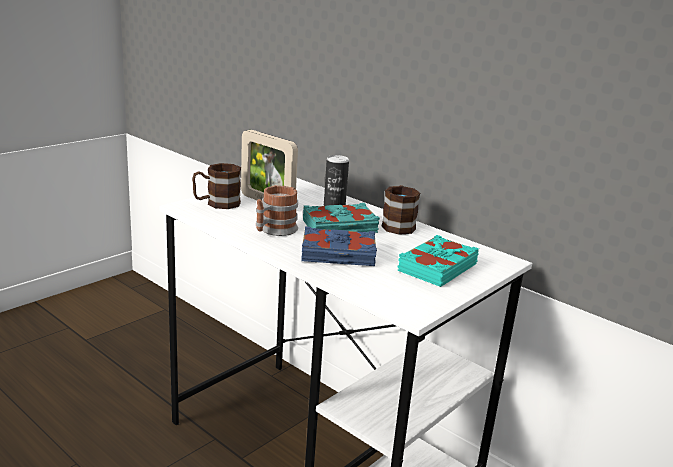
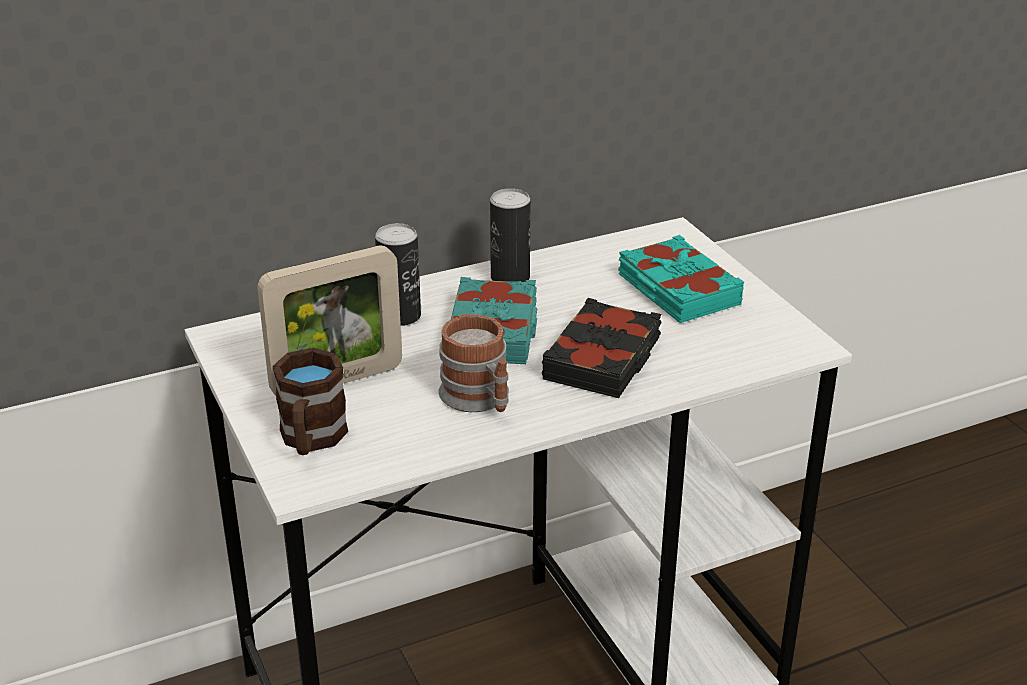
camera: 65 degrees left, 10 degrees up
blue book [301,226,377,266] -> black book [542,298,661,398]
brown mug [381,185,420,235] -> can [490,188,530,282]

